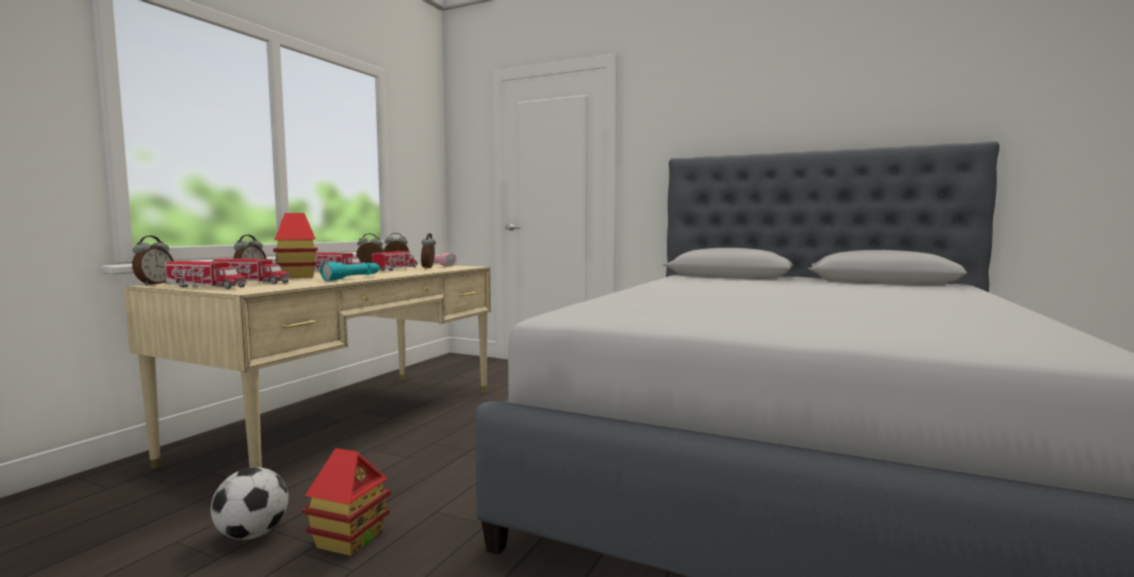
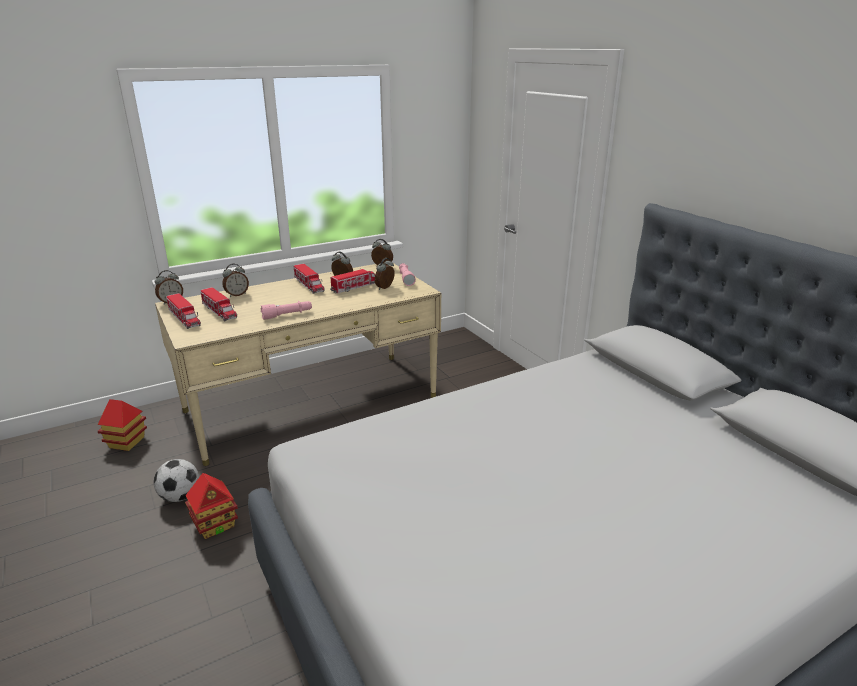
camera: 35 degrees right, 20 degrees up
toy house [273,213,318,278] -> toy house moved to [97,399,147,451]
turquoise flashlight [320,262,380,281] -> pink flashlight [261,301,312,320]

